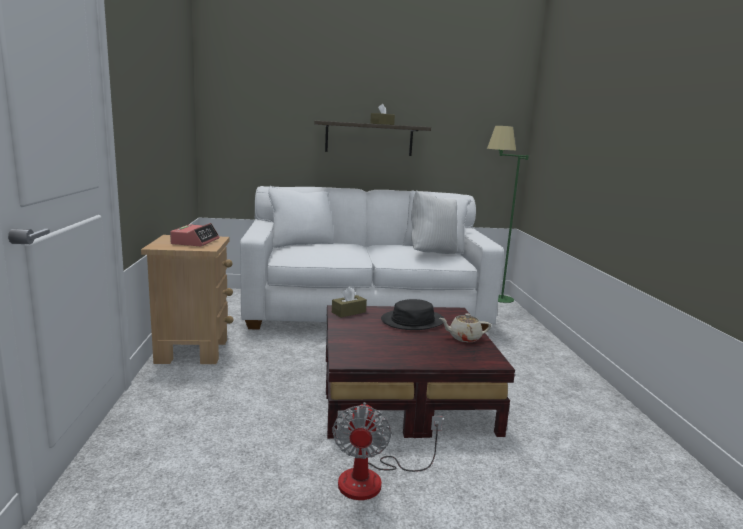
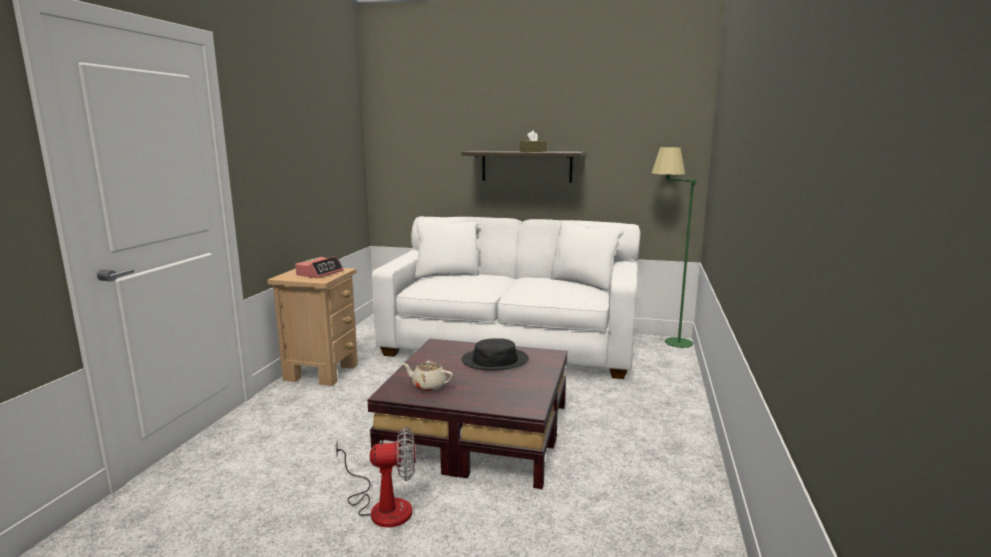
camera: 20 degrees right, 0 degrees up
brown tissue box [332,287,367,318] -> none
fan [332,402,443,500] -> fan turned 120 degrees counterclockwise [336,427,416,528]
white pillow [411,190,458,254] -> none
beige teapot [440,313,491,342] -> beige teapot moved to [402,361,453,391]

